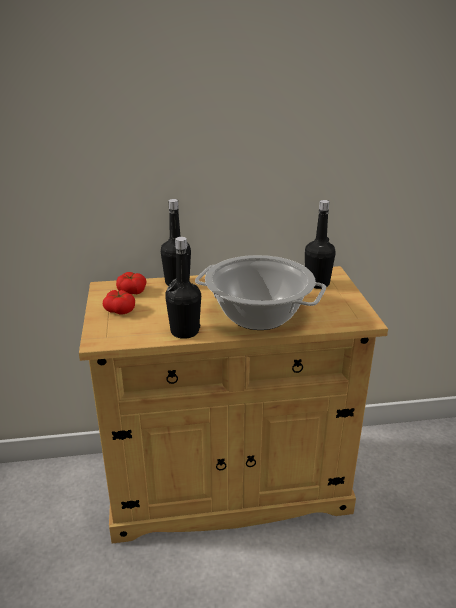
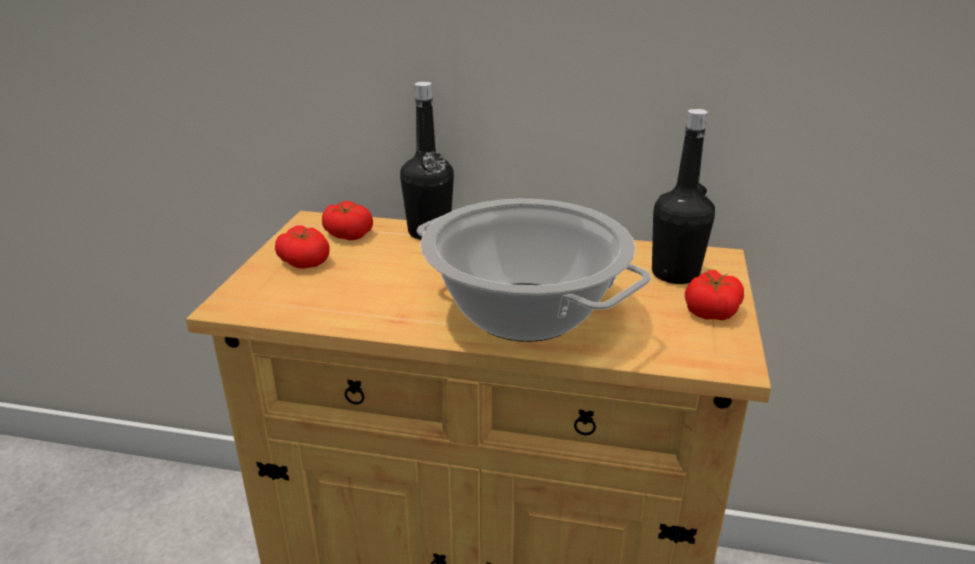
camera: 20 degrees right, 0 degrees up
black bottle [165,237,201,339] -> none
none -> tomato [685,270,744,320]

